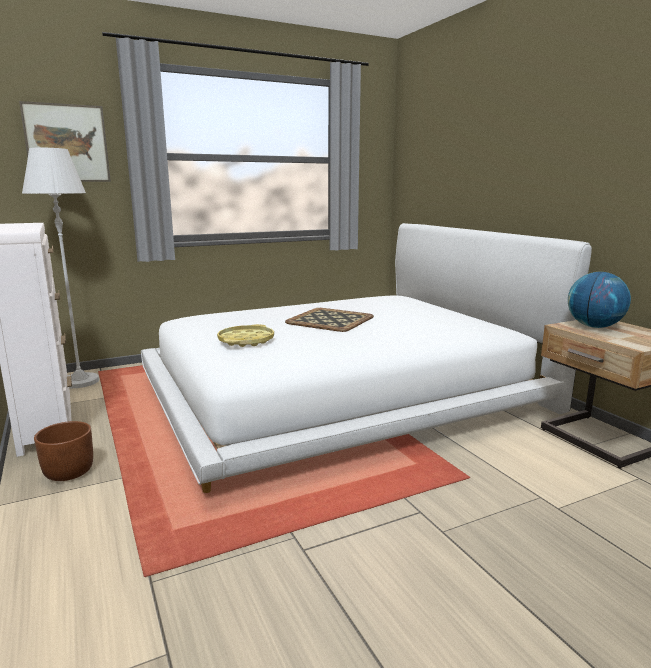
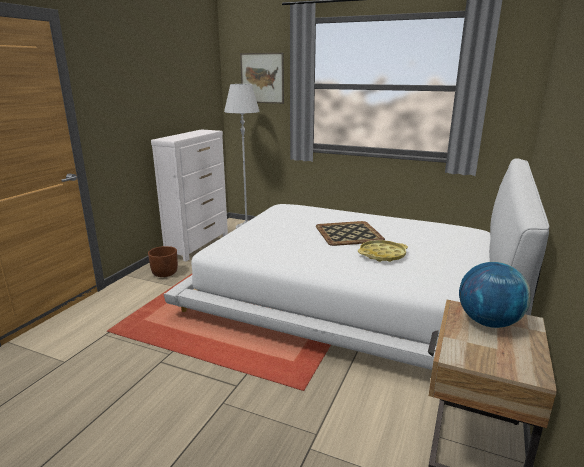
camera: 50 degrees right, 5 degrees up
yellow tray [217,324,274,347] -> yellow tray moved to [358,240,408,262]

